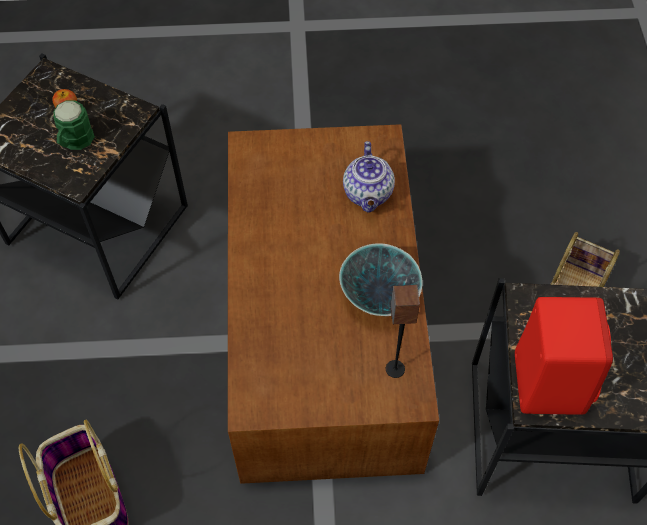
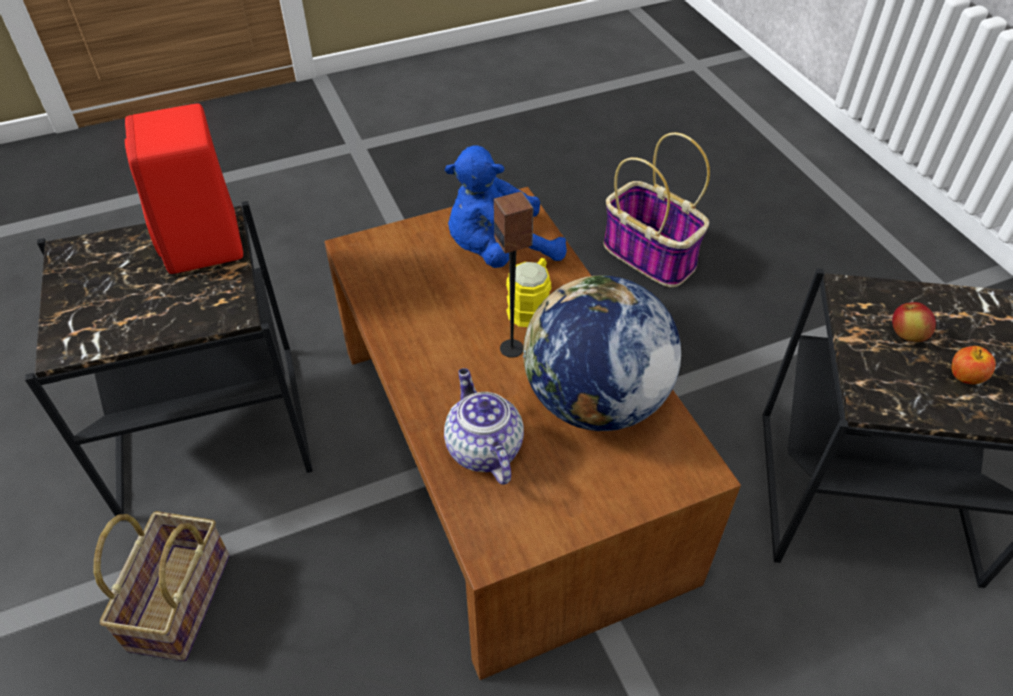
camera: 160 degrees right, 10 degrees down
green mug [53,100,95,150] -> apple [892,302,936,342]
bowl [339,243,423,316] -> none
speaker [386,285,420,378] -> speaker moved to [494,192,534,358]
none -> blue plush toy [445,146,567,268]
none -> yellow mug [506,258,551,327]
none -> globe [523,275,681,431]

